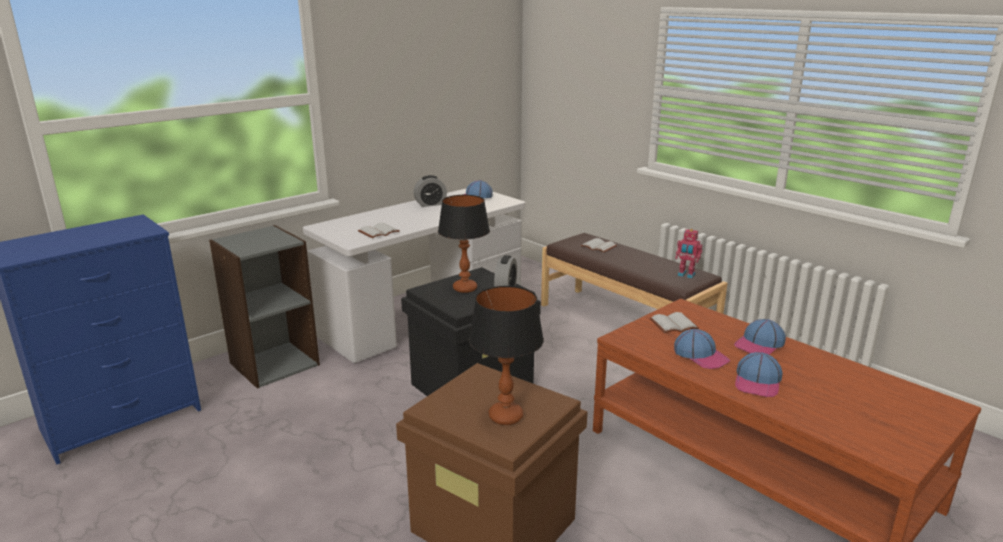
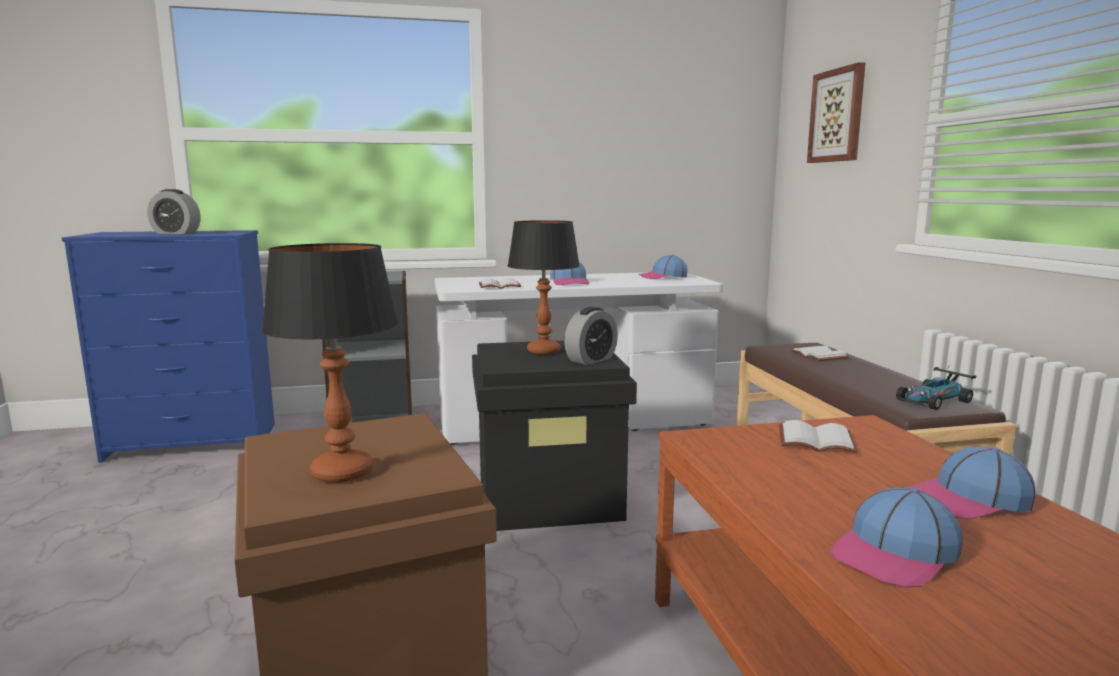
camera: 30 degrees right, 10 degrees down
alarm clock [414,175,447,207] -> alarm clock moved to [147,189,201,234]
cap [674,329,730,369] -> cap moved to [550,262,590,285]
toy robot [675,229,702,278] -> toy car [896,365,976,410]
none -> picture [807,62,865,163]

